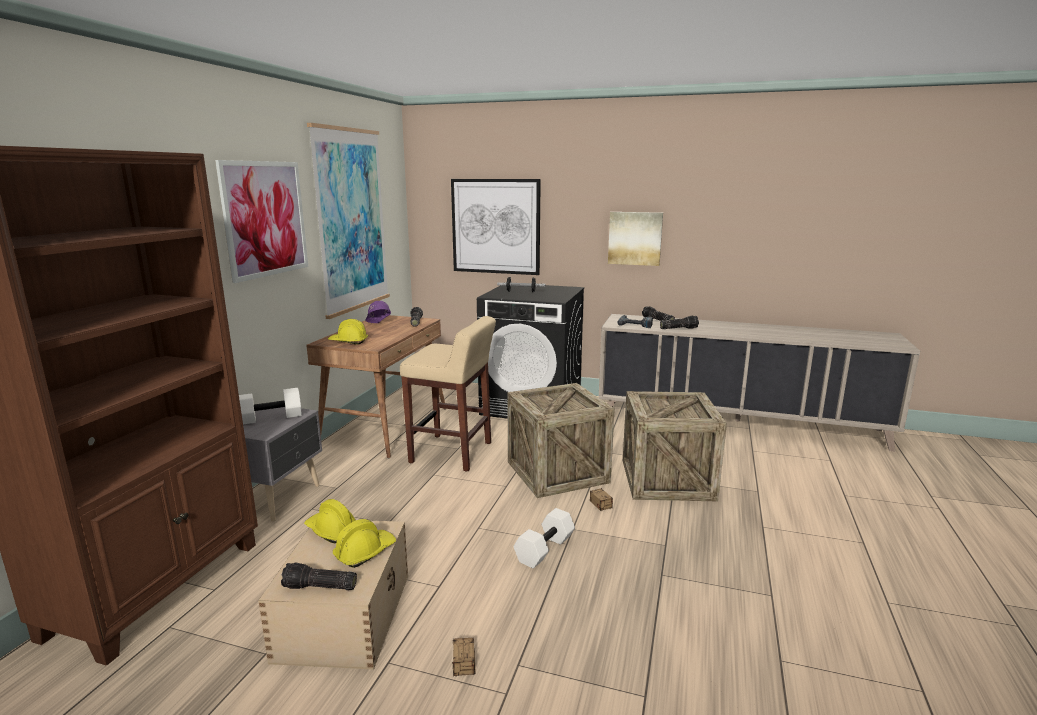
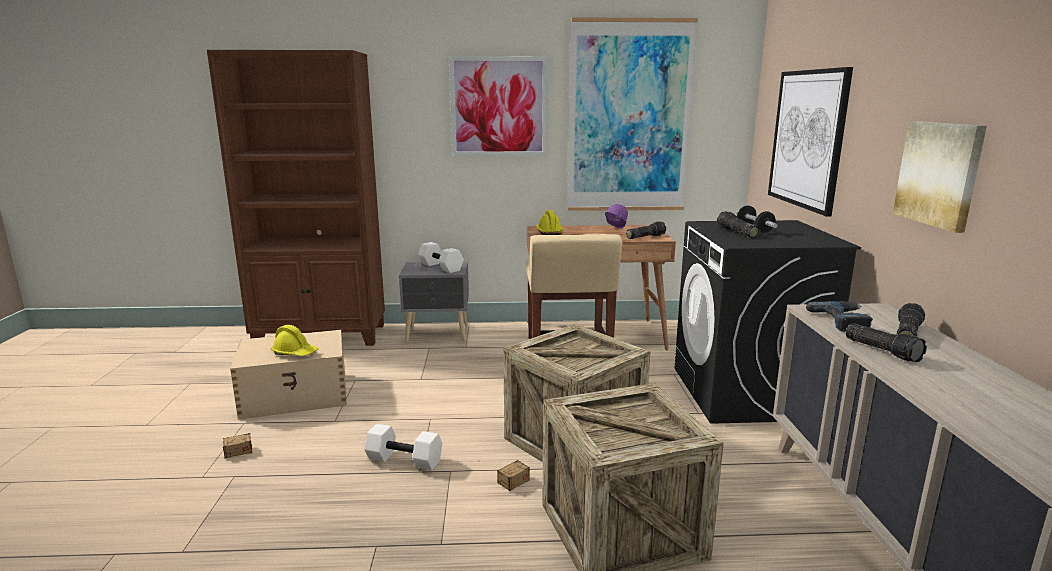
camera: 70 degrees right, 0 degrees up
flashlight [281,562,357,590] -> flashlight moved to [717,211,759,237]
yellow hard hat [304,499,356,543] -> none

